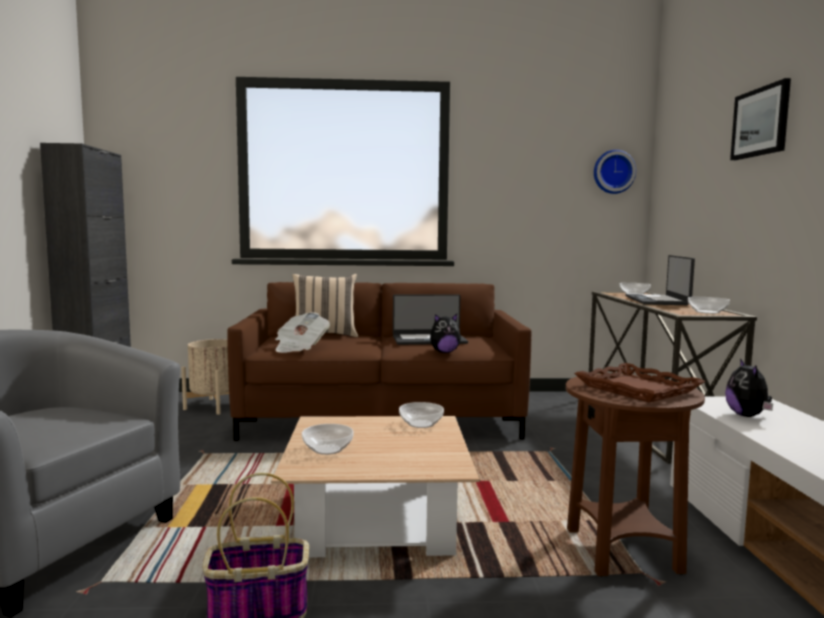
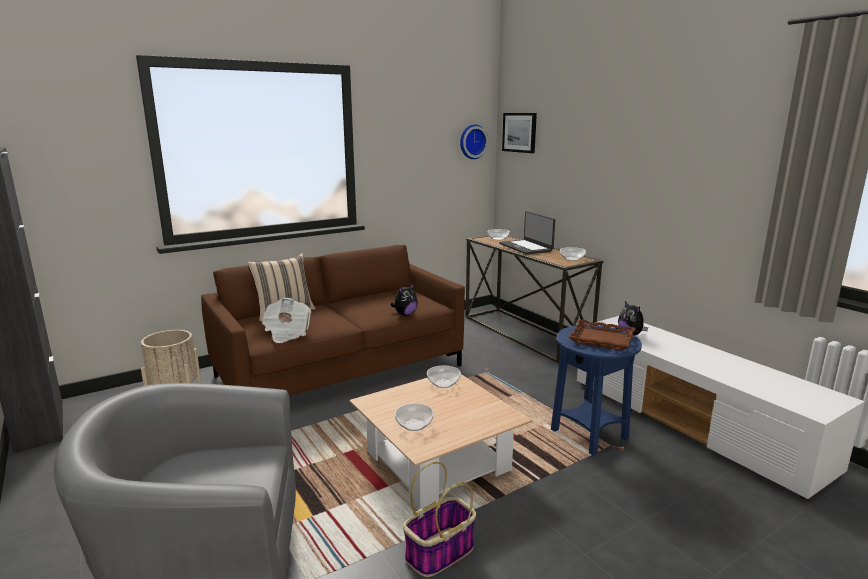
camera: 30 degrees left, 10 degrees up
laptop [393,294,468,345] -> none
brown side table [566,374,705,577] -> blue side table [551,325,642,456]
picture [730,78,791,160] -> picture moved to [502,113,537,153]

